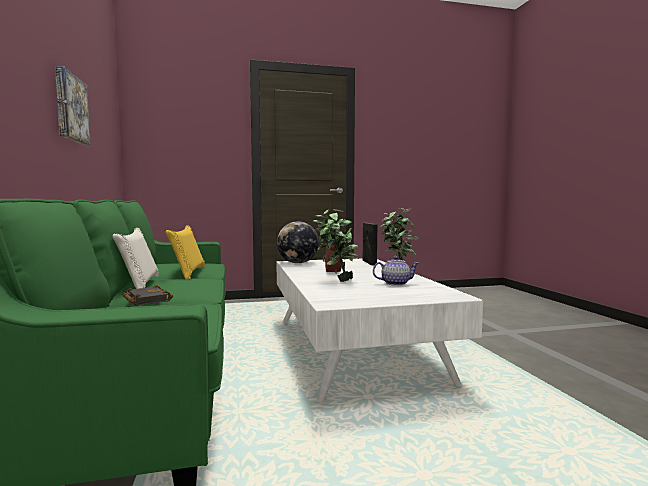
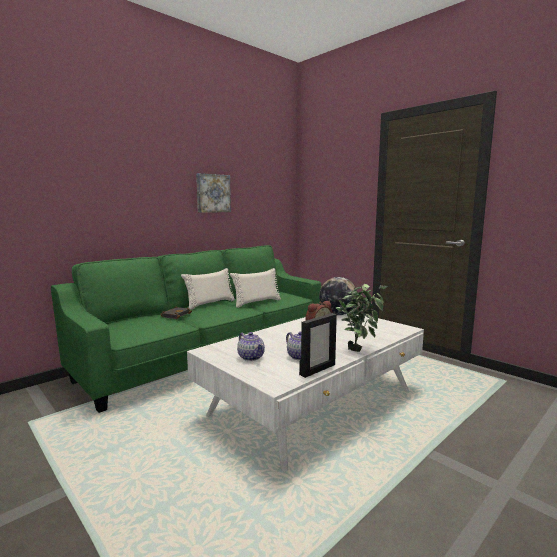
camera: 60 degrees right, 5 degrees up
yellow pillow [166,225,205,280] -> white pillow [230,268,281,308]
potted plant [313,209,359,282] -> none
picture frame [363,223,377,266] -> picture frame moved to [299,313,337,378]
none -> teapot [237,332,265,361]

